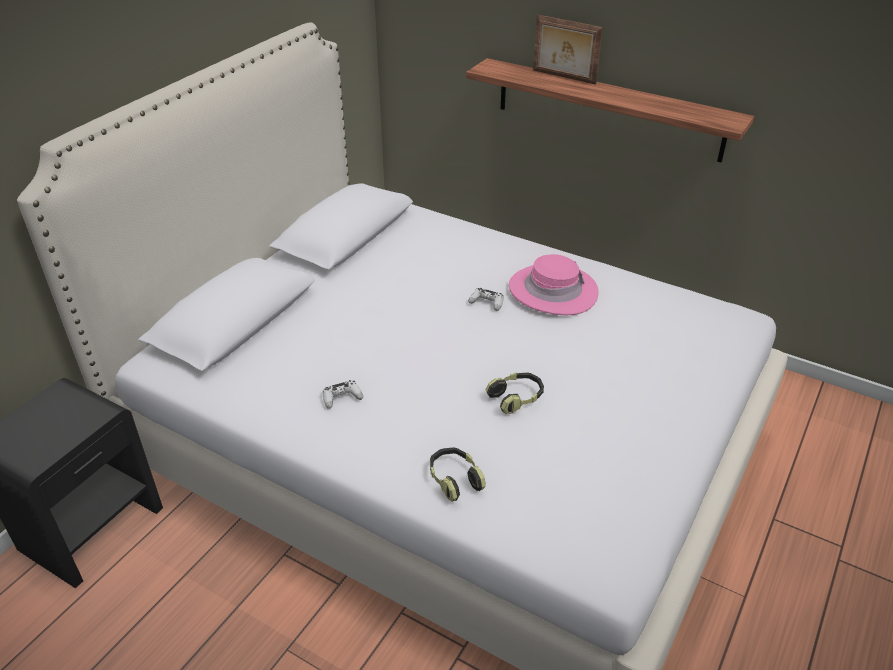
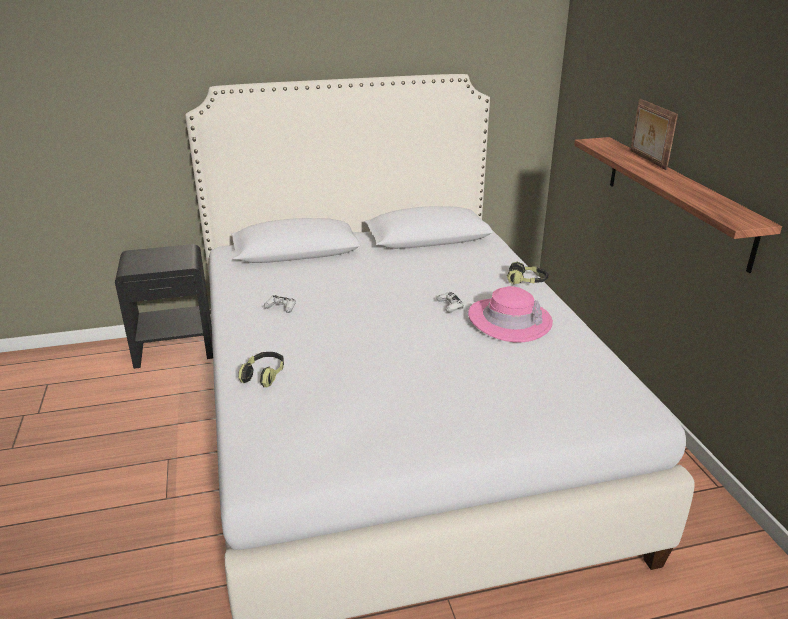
camera: 45 degrees right, 10 degrees down
headphones [486,373,544,414] -> headphones moved to [507,262,549,284]

